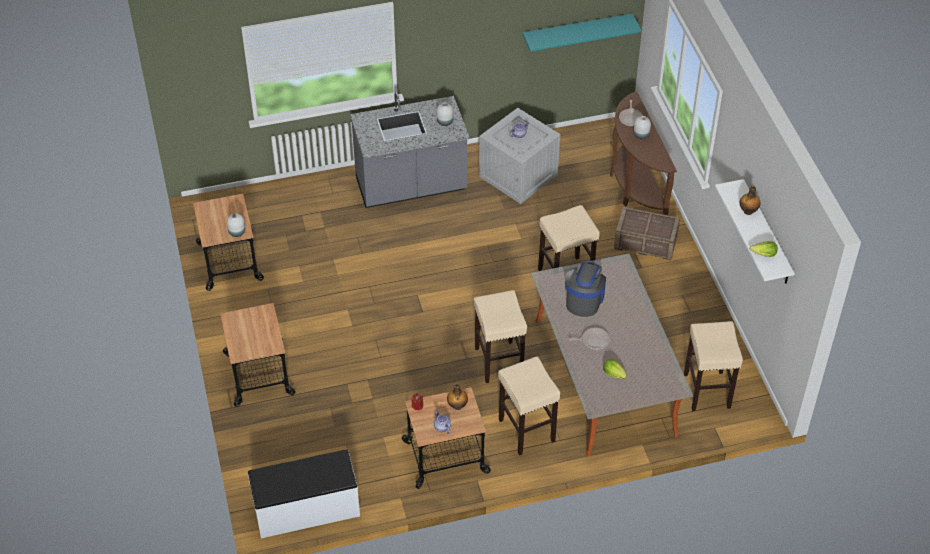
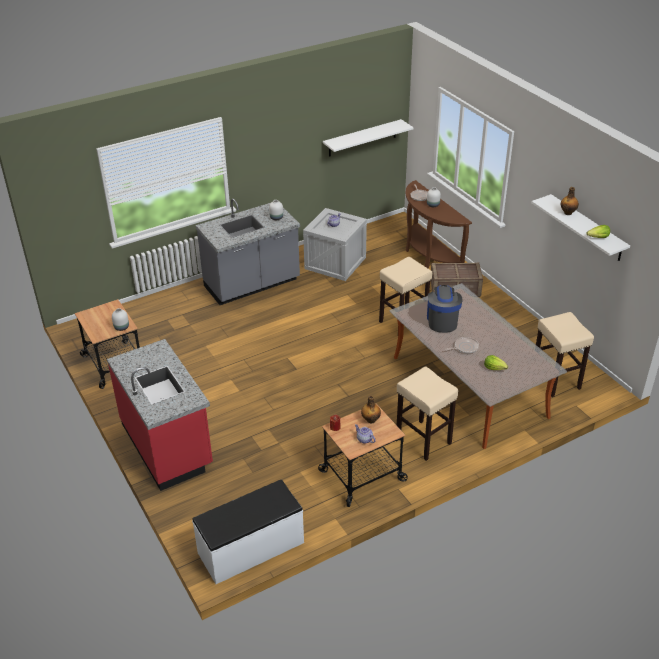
camera: 15 degrees left, 10 degrees down
cart [220,303,295,407] -> red counter [107,339,213,491]
beige stool [474,290,527,383] -> none
turquoise shelf [523,13,641,52] -> white shelf [323,119,413,157]

